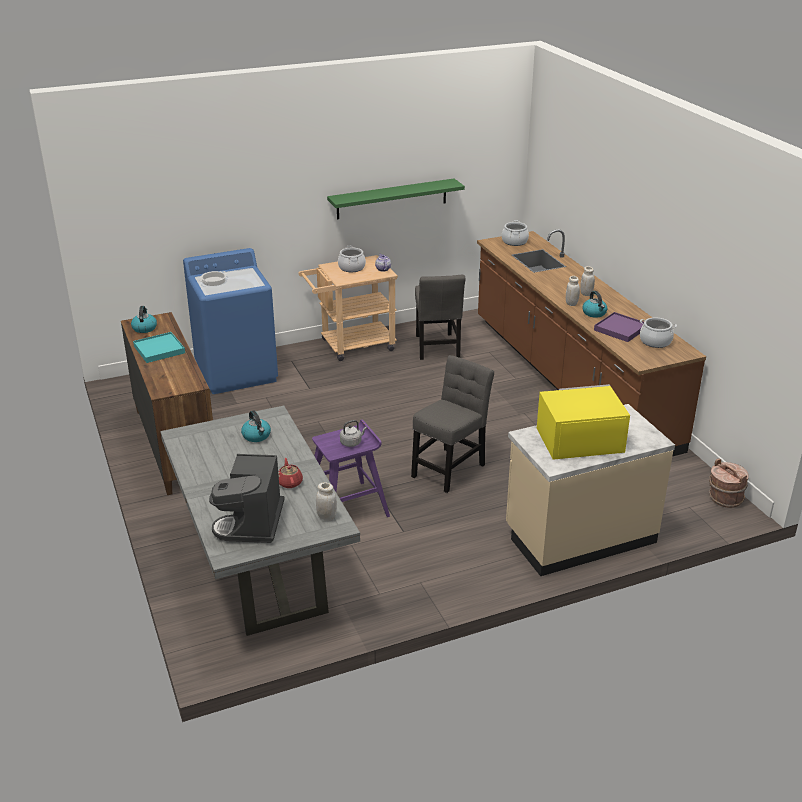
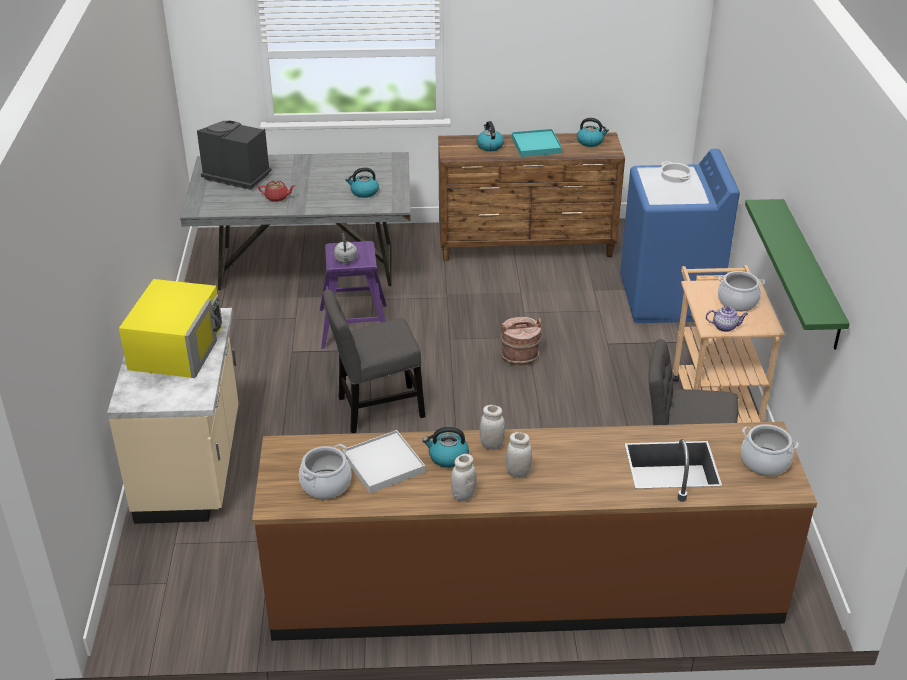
camera: 110 degrees right, 5 degrees up
white jar [316,482,337,521] -> white jar moved to [451,454,477,501]
grey chair [411,355,494,493] -> grey chair turned 105 degrees clockwise [323,289,425,433]
purple tray [594,312,644,342] -> white tray [343,430,425,493]
brown bucket [709,458,748,508] -> brown bucket moved to [500,317,542,366]
none -> kettle [477,121,504,151]

